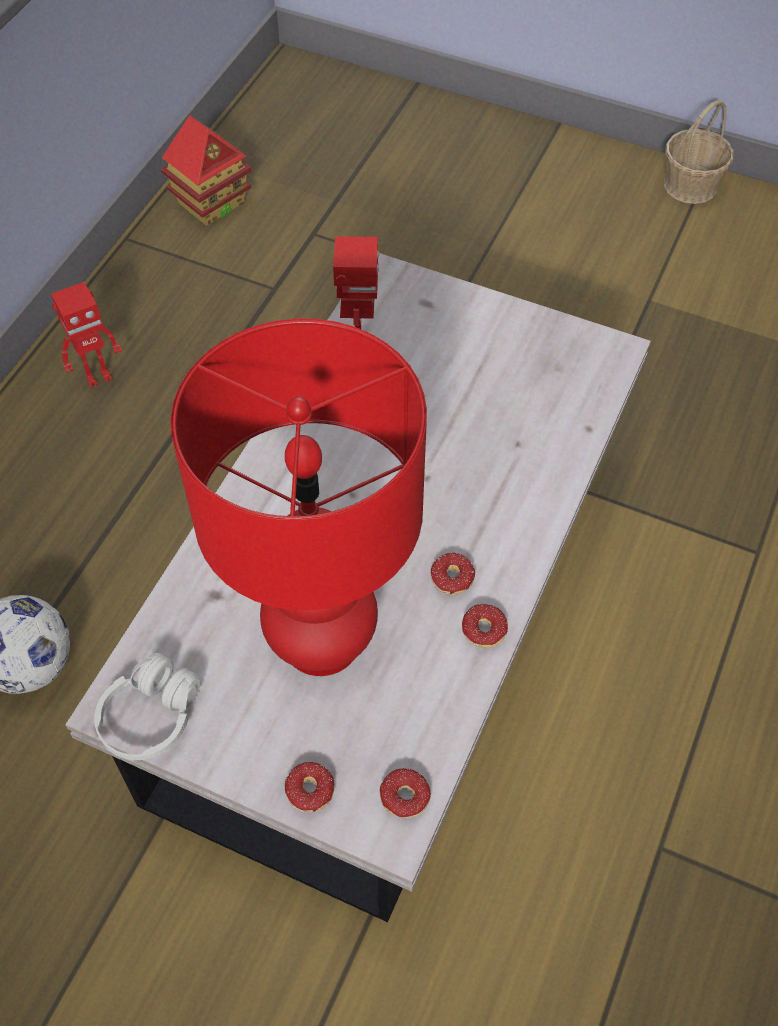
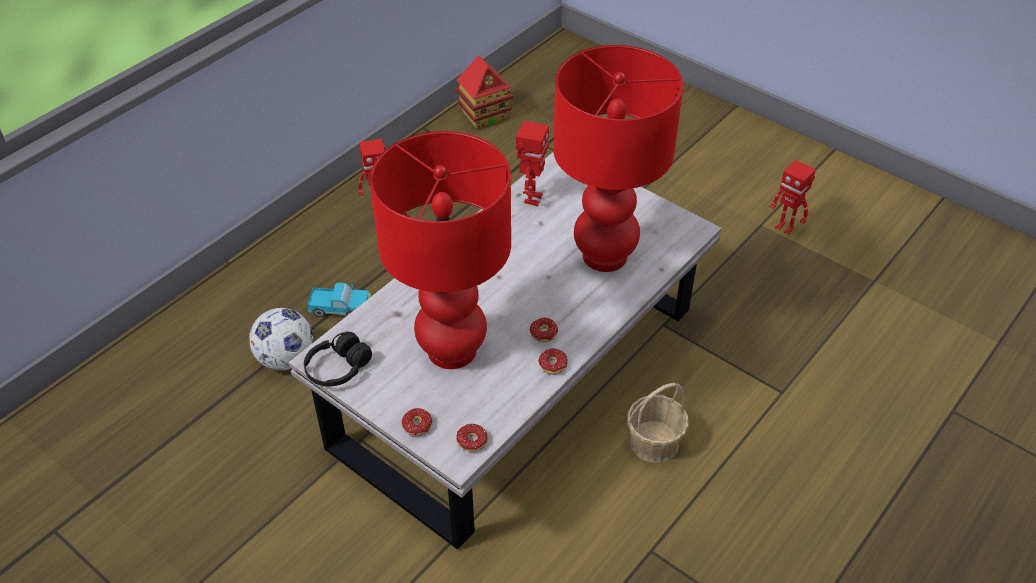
camera: 15 degrees right, 10 degrees down
white headphones [94,653,201,760] -> black headphones [304,332,372,387]
basket [664,100,733,204] -> basket moved to [627,383,689,463]
none -> toy truck [307,283,371,317]
none -> red table lamp [553,45,684,272]
none -> toy robot [770,160,816,235]

